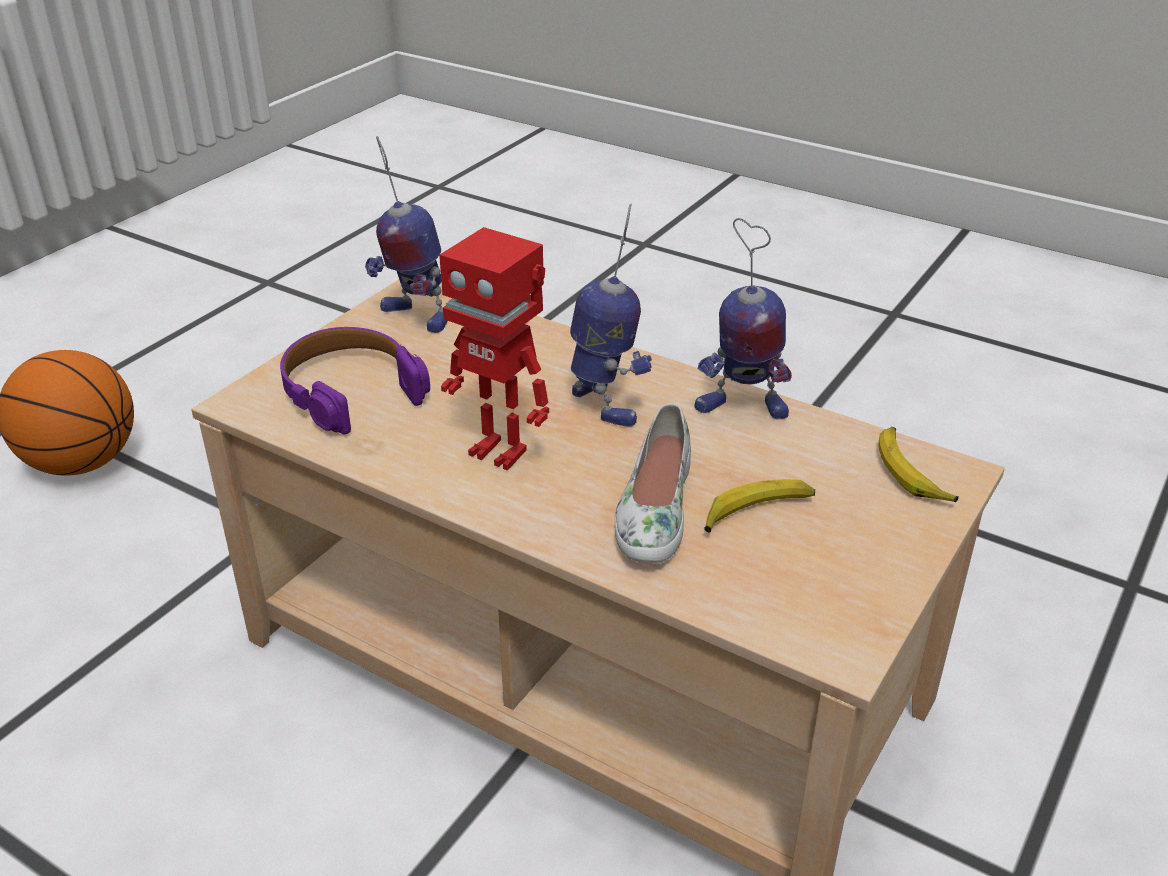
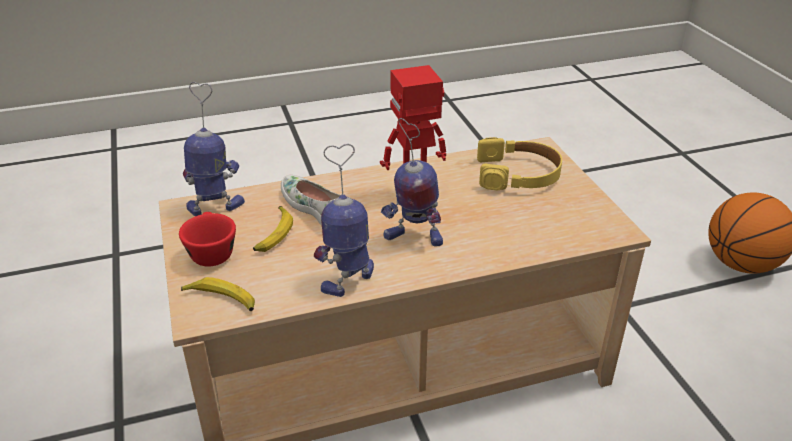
camera: 130 degrees right, 0 degrees up
purple headphones [280,327,430,435] -> yellow headphones [477,137,562,190]
toy robot [365,136,448,333] -> toy robot moved to [183,82,245,216]
none -> red cup [179,212,236,266]

